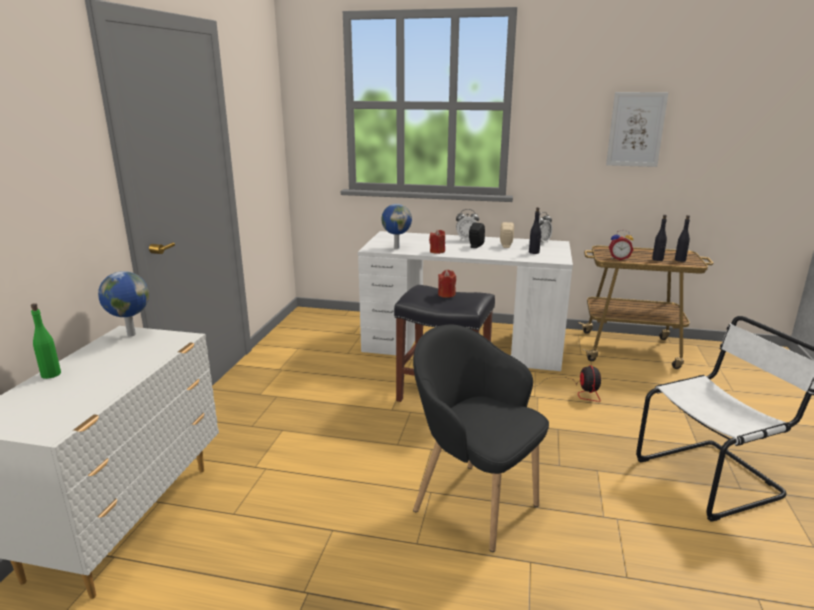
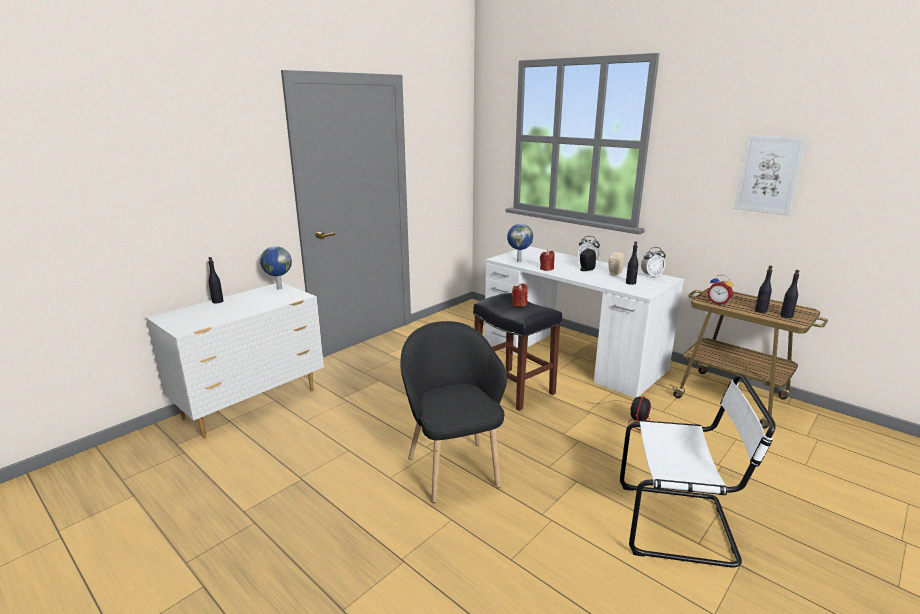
camera: 30 degrees right, 0 degrees up
green bottle [31,303,61,379] -> black bottle [208,257,224,303]

